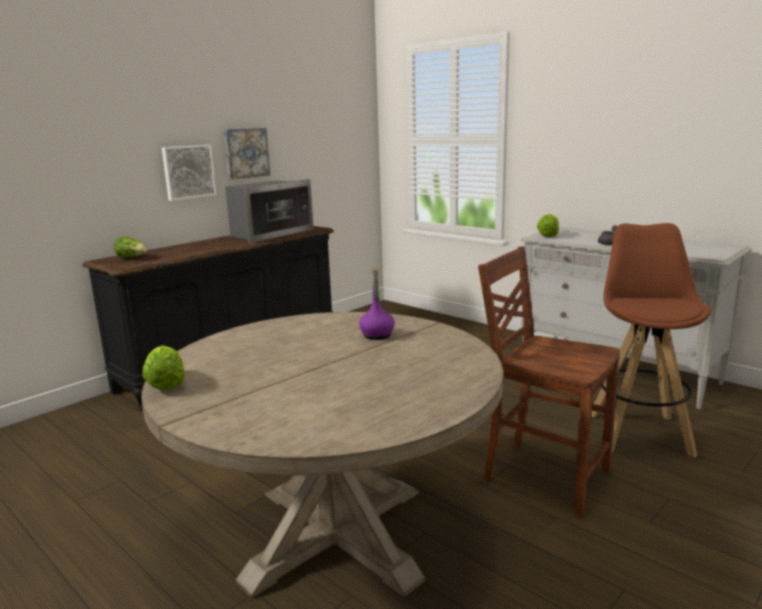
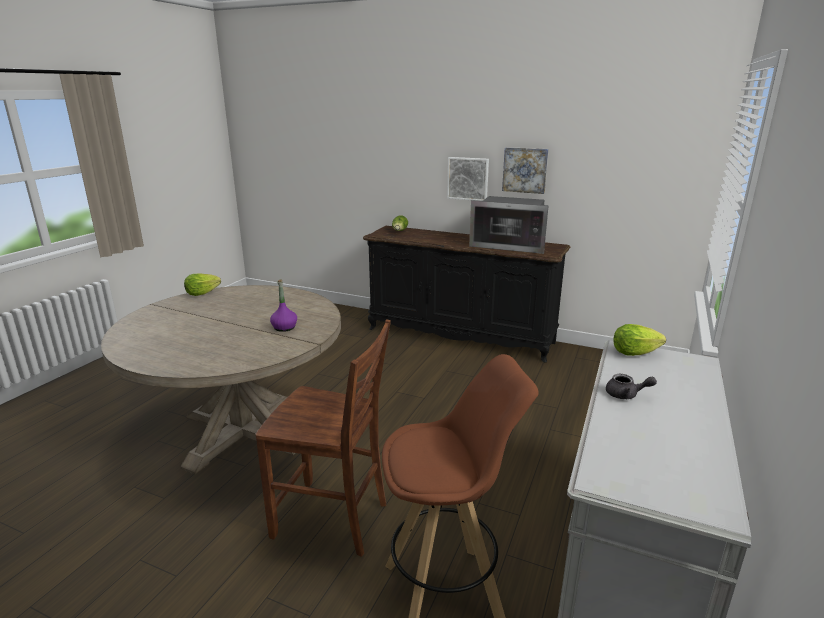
camera: 70 degrees right, 5 degrees up
brown chair [478,246,620,517] -> brown chair turned 90 degrees clockwise [255,320,391,557]

